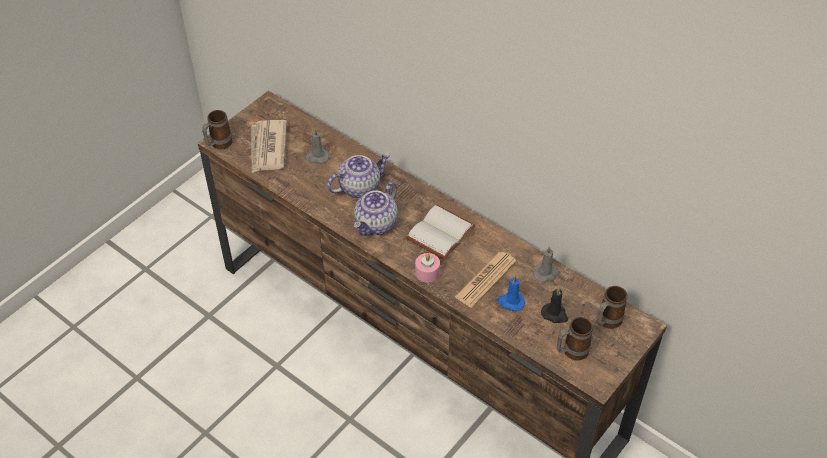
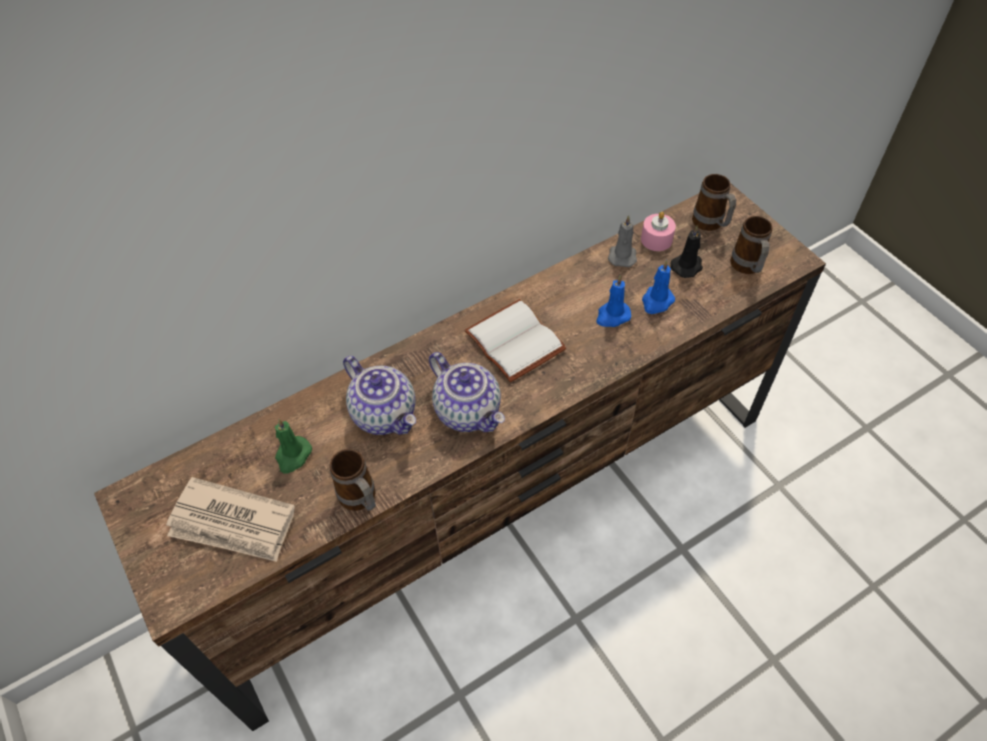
camera: 70 degrees left, 5 degrees up
mug [202,110,233,149] -> mug moved to [329,449,376,511]
grey candle [305,129,329,163] -> green candle [275,419,312,474]
teapot [327,153,390,198] -> teapot turned 150 degrees clockwise [343,356,416,435]
pink candle [415,253,440,283] -> pink candle moved to [641,212,676,251]
newspaper [455,252,517,308] -> blue candle [596,275,631,327]

